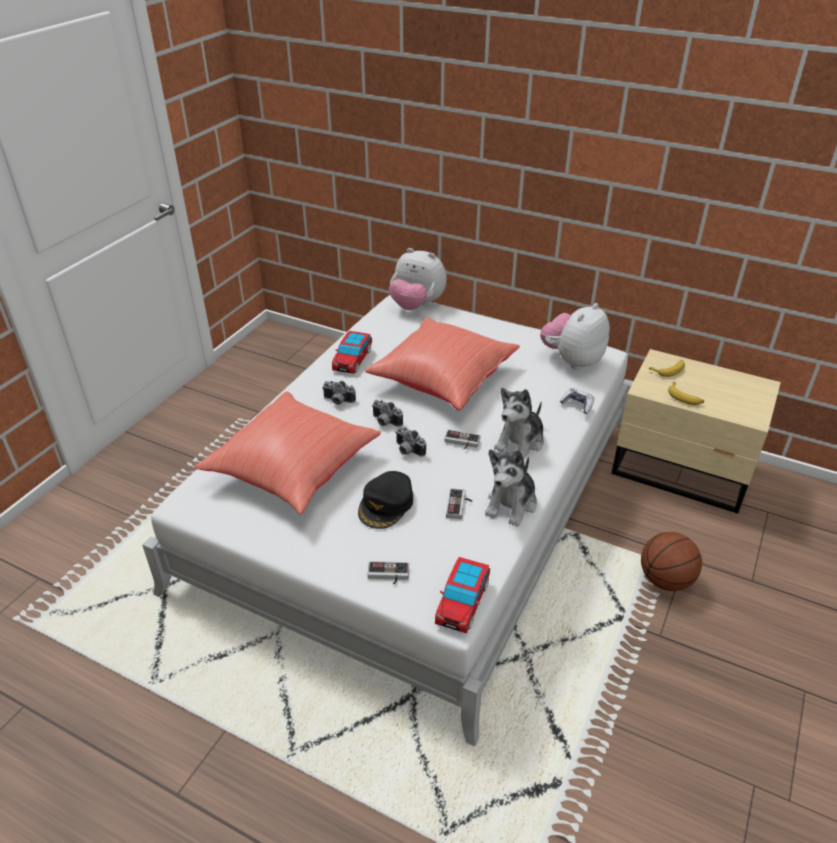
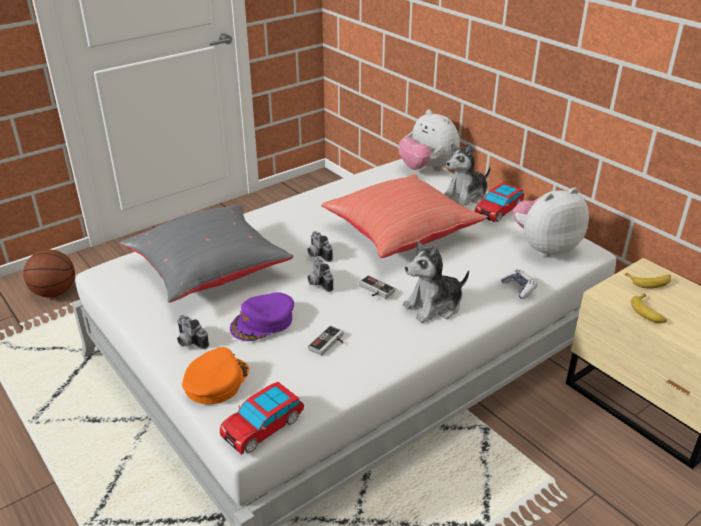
camera: 25 degrees right, 5 degrees down
red pillow [195,391,381,515] -> grey pillow [120,204,294,303]
camera [322,381,356,405] -> camera moved to [177,315,209,349]
toy car [332,331,372,374] -> toy car moved to [475,183,524,222]
black cap [358,471,413,529] -> purple cap [230,292,294,341]
game controller [368,561,409,584] -> orange cap [182,347,249,404]
plush toy [485,450,537,527] -> plush toy moved to [444,143,491,207]
basketball [641,532,702,591] -> basketball moved to [23,250,75,297]

